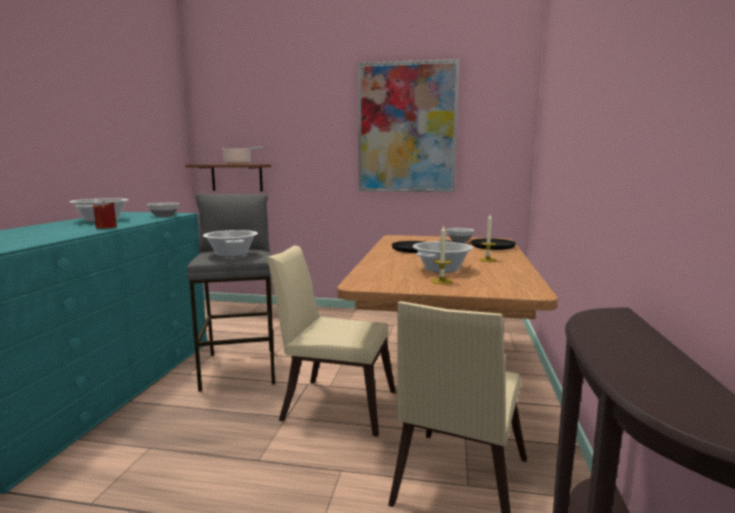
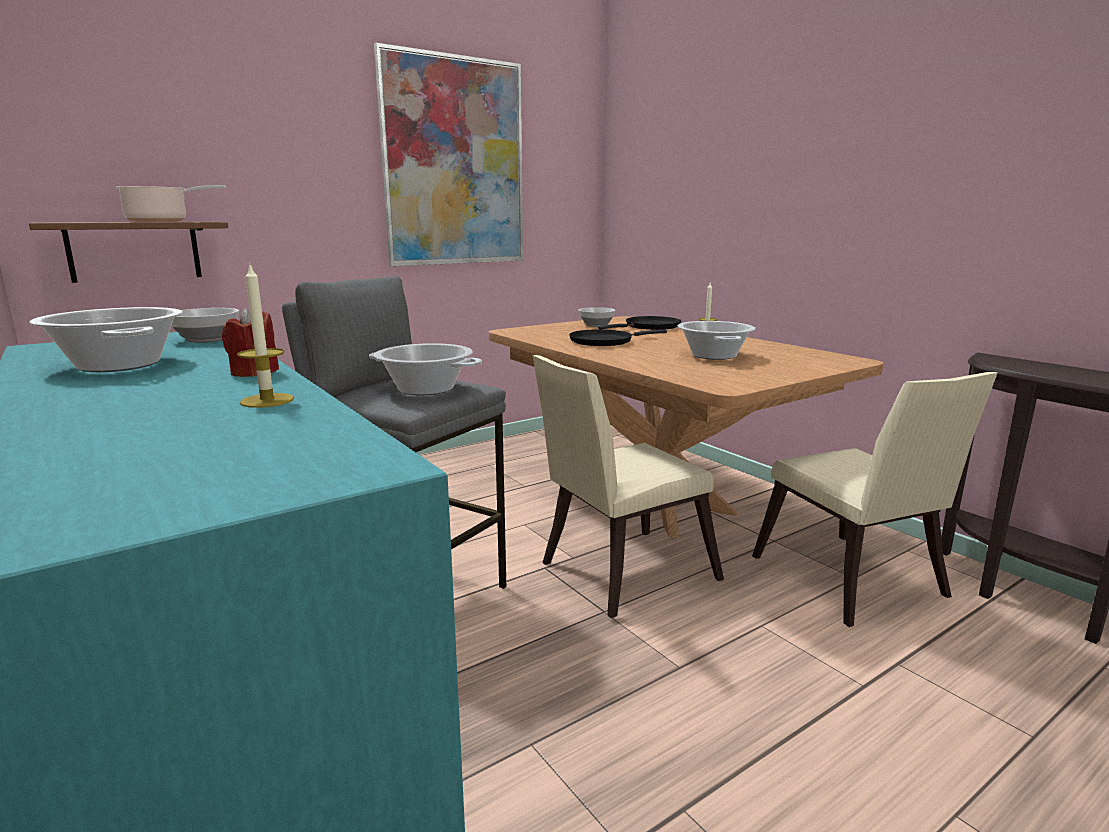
camera: 45 degrees left, 5 degrees up
candle [431,226,452,284] -> candle moved to [237,265,294,408]

